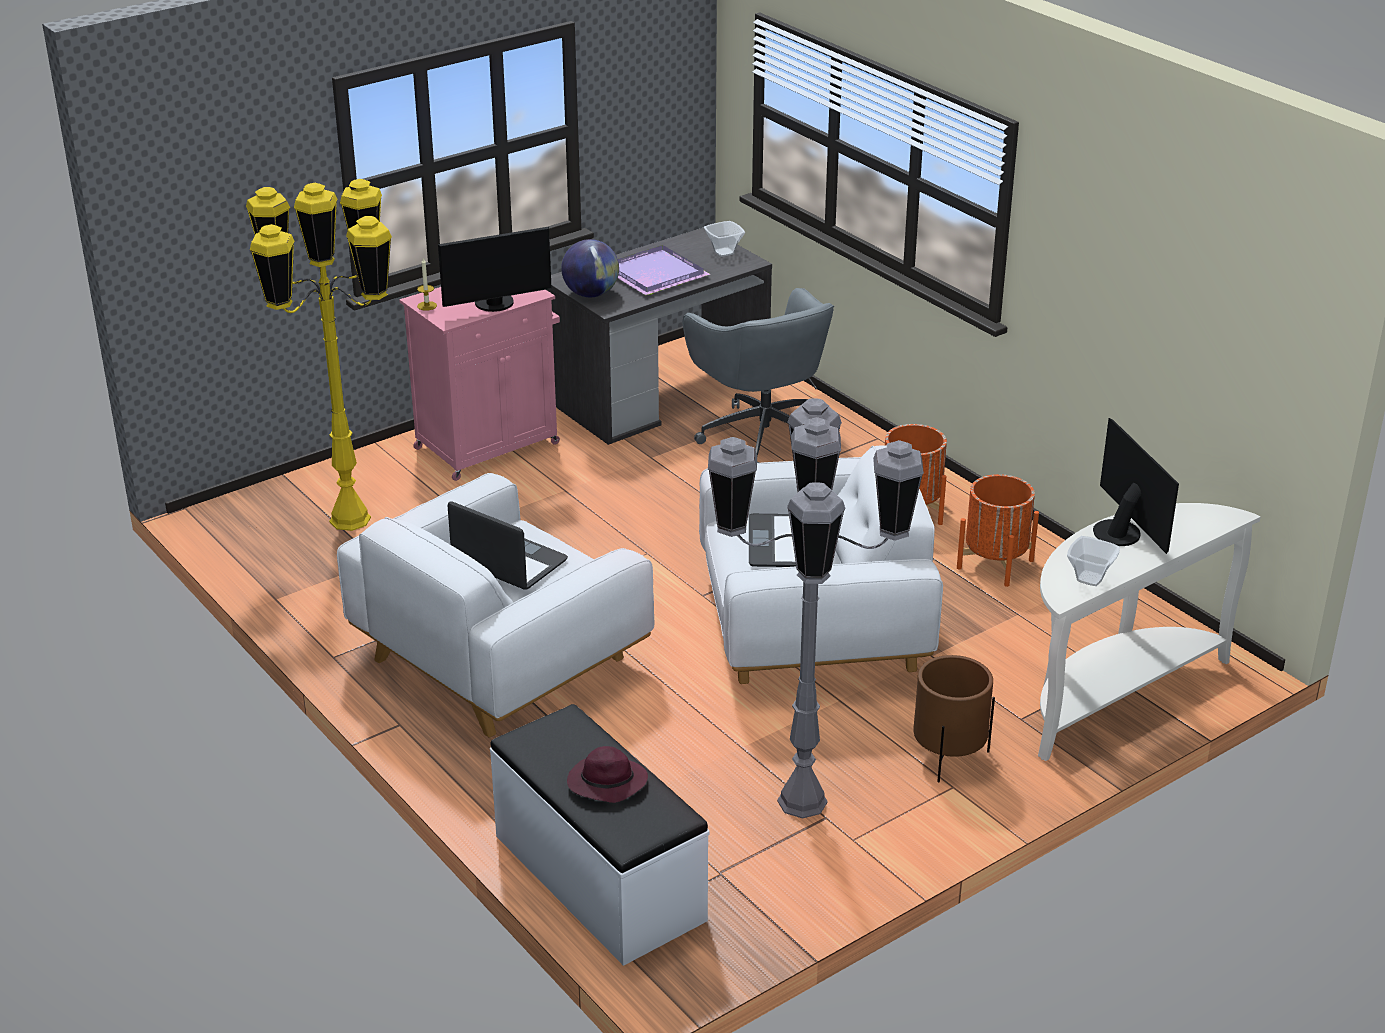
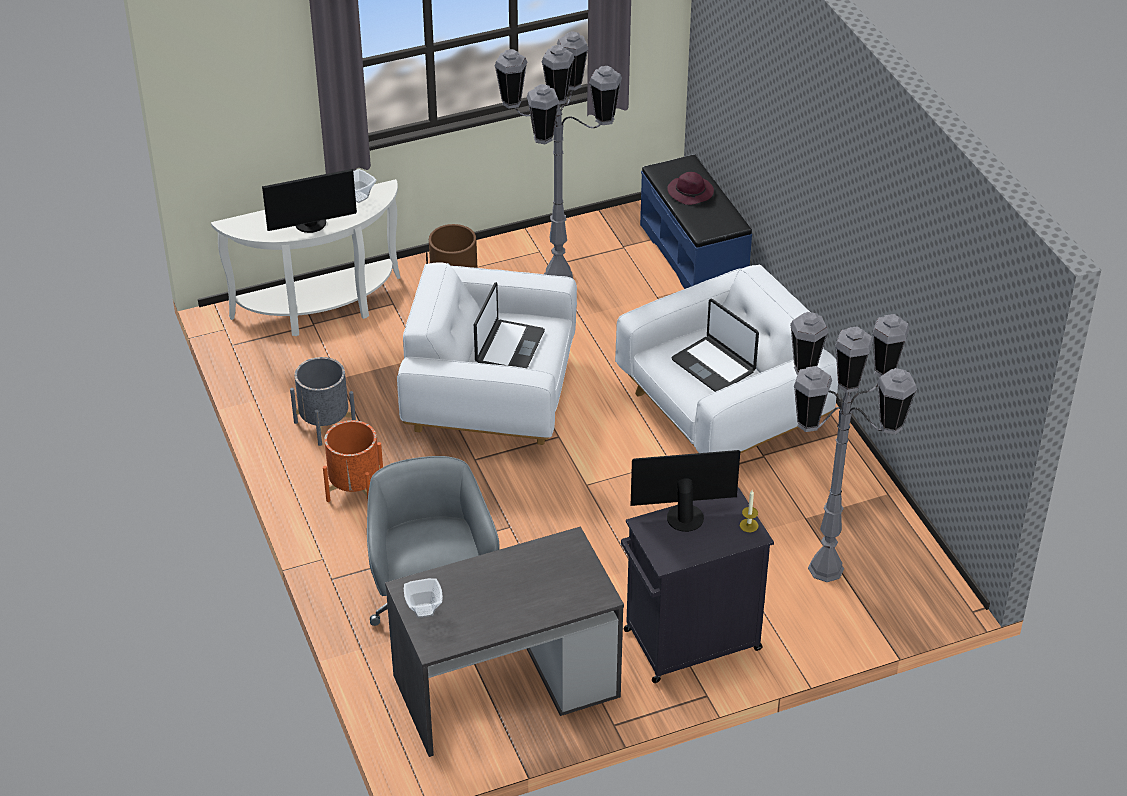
camera: 165 degrees left, 10 degrees up
yellow floor lamp [246,179,392,531] -> grey floor lamp [790,312,917,582]
pink cabinet [399,287,560,481] -> black cabinet [621,487,774,683]
white bench [490,704,710,966] -> blue bench [640,154,752,289]
globe [561,239,619,297] -> none
purple tray [618,245,710,295] -> none
orange planter [957,474,1039,587] -> grey planter [290,357,356,446]
monitor [1093,418,1179,554] -> monitor turned 105 degrees counterclockwise [262,169,357,233]

